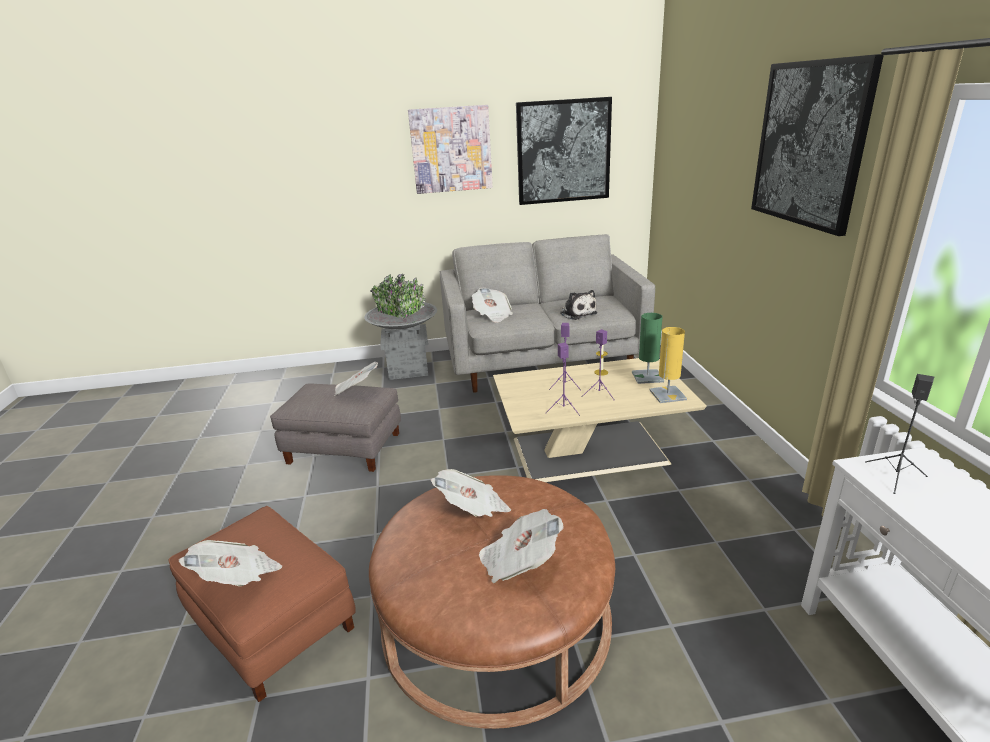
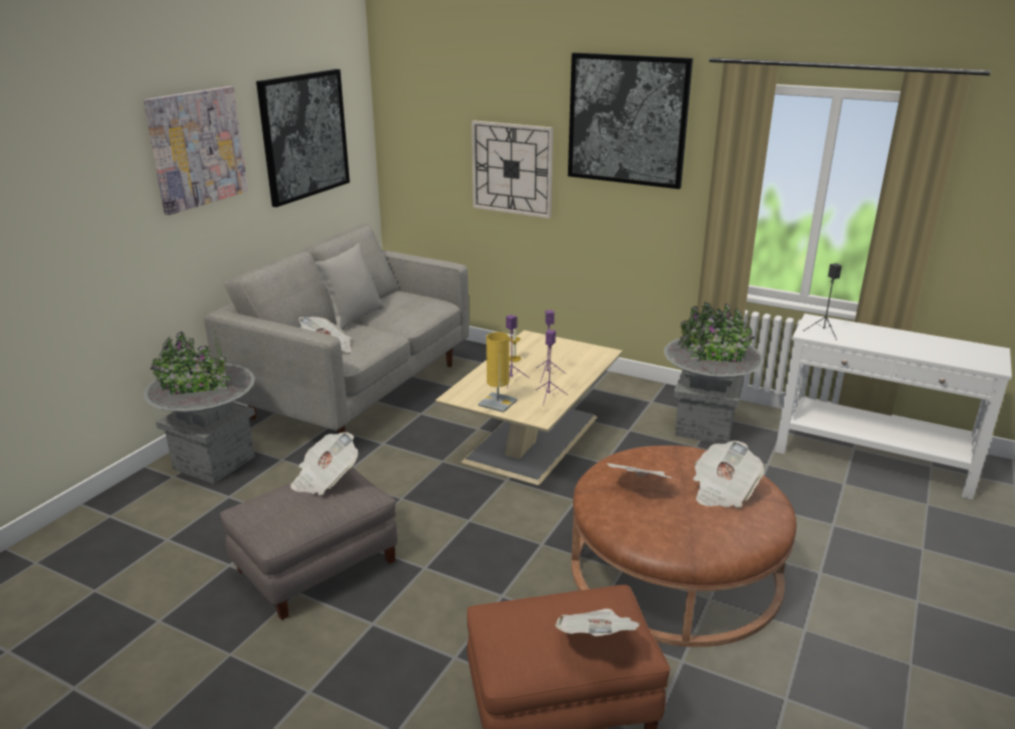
camera: 55 degrees left, 0 degrees up
plush toy [560,290,597,320] -> none
green table lamp [632,313,664,384] -> none
yellow table lamp [649,327,687,403] -> yellow table lamp moved to [478,332,518,413]
none -> grey pillow [315,243,384,331]
none -> wall clock [471,120,553,218]
none -> grey planter [664,302,764,444]

